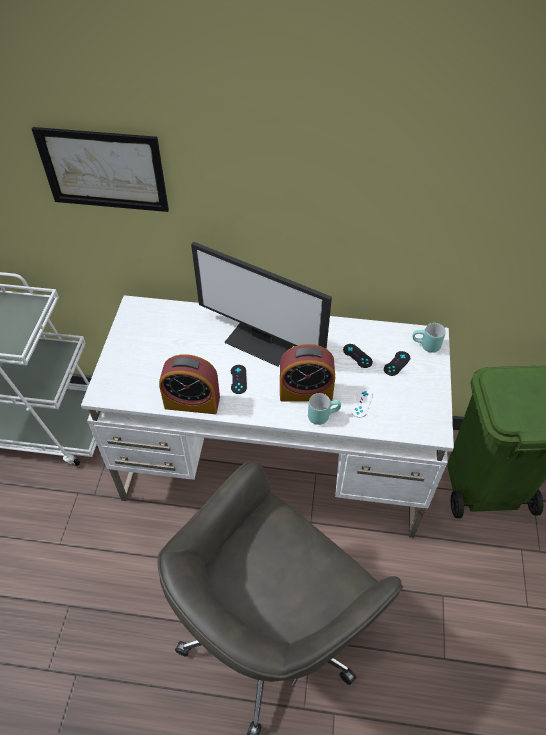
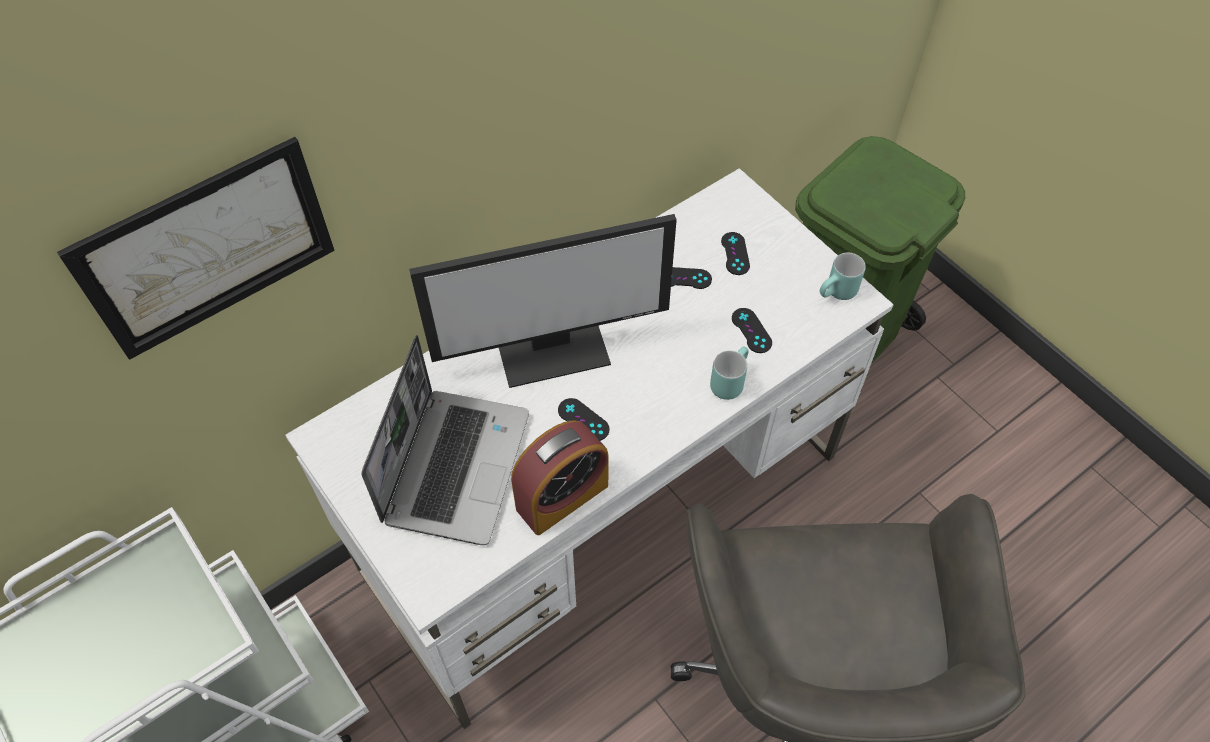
camera: 45 degrees left, 5 degrees up
alarm clock [280,344,335,402] -> none
white game controller [351,388,373,418] -> black game controller [732,308,772,353]
turquoise mug [413,323,446,353] -> turquoise mug moved to [820,253,866,300]
none -> laptop [362,335,529,545]

